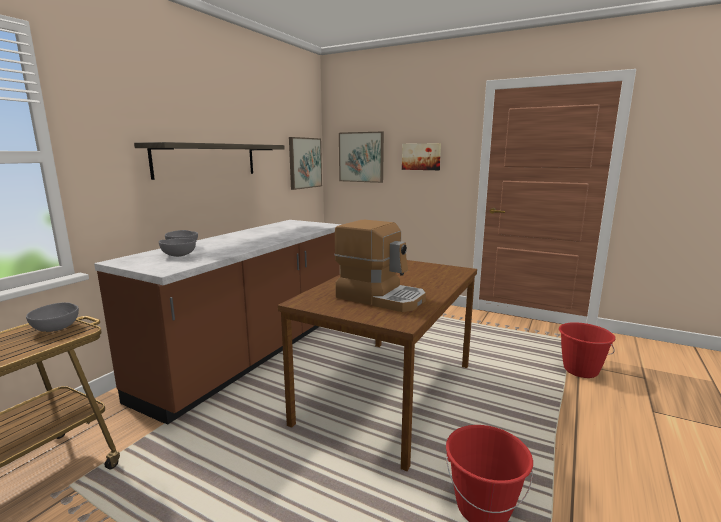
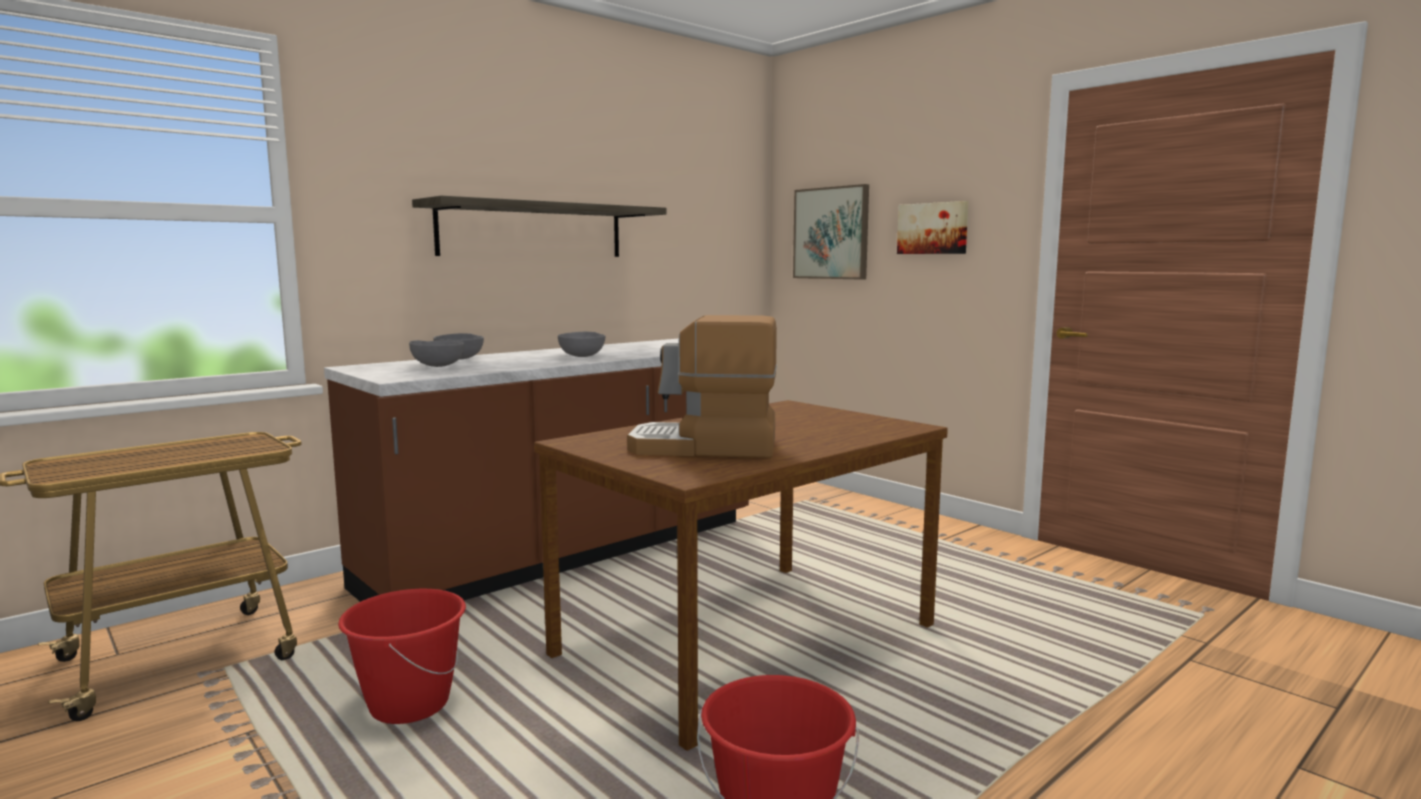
camera: 20 degrees right, 5 degrees down
grey bowl [26,302,79,332] -> grey bowl moved to [558,332,605,357]
picture [289,137,322,190] -> none
coffee machine [335,220,426,312] -> coffee machine turned 135 degrees clockwise [627,315,777,458]
red bucket [559,322,616,378] -> red bucket moved to [338,589,466,724]

